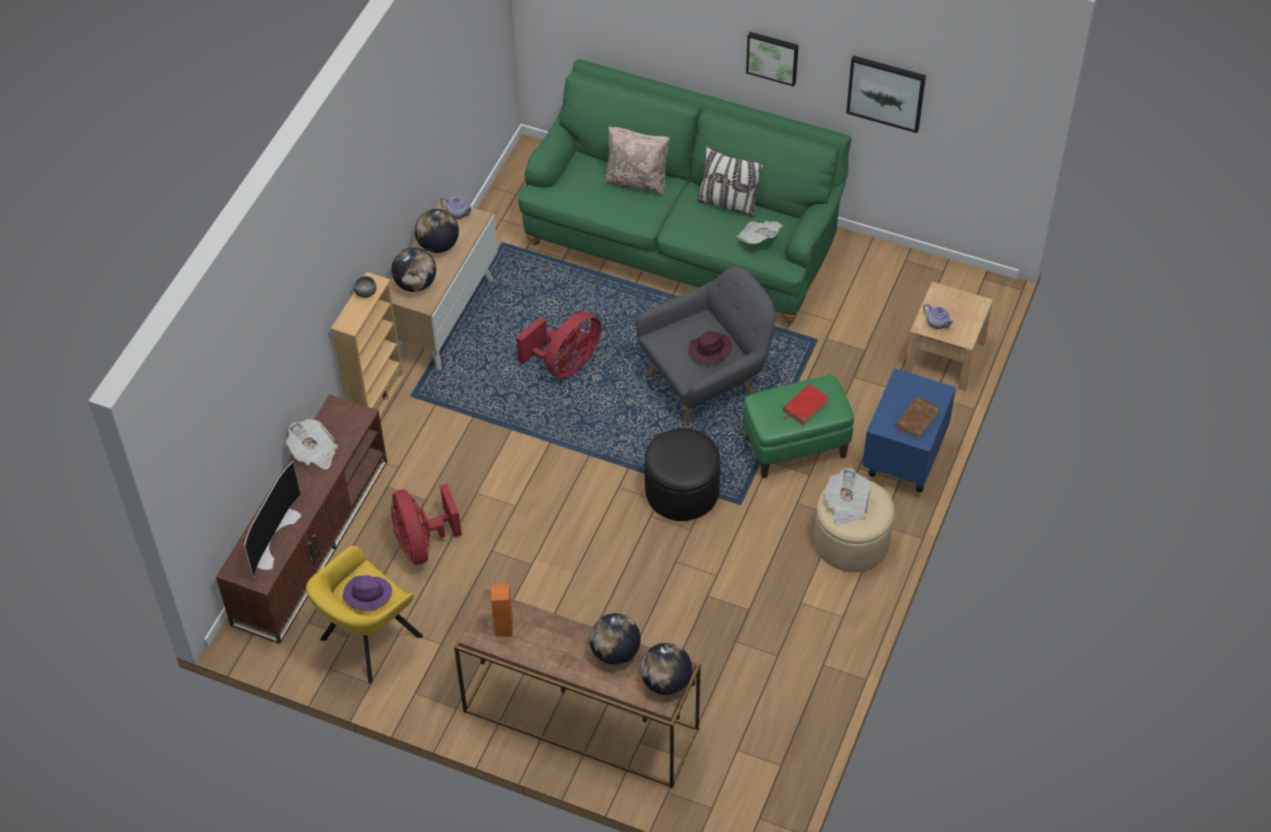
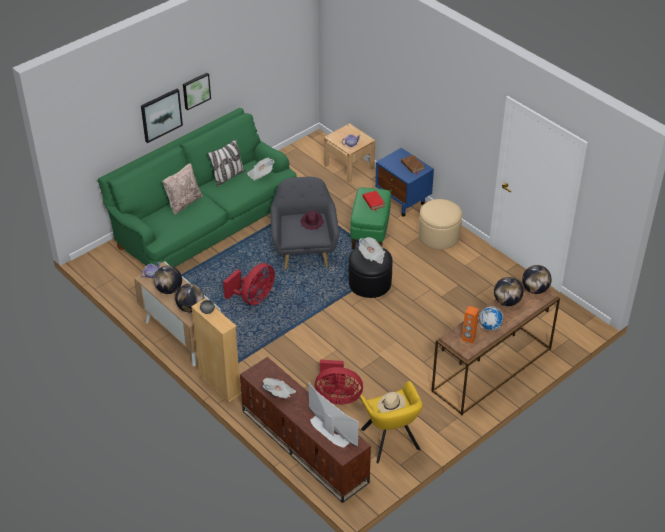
camera: 65 degrees left, 10 degrees down
purple hat [343,575,392,611] -> beige hat [377,392,406,413]
red fan [516,312,601,378] -> red fan turned 60 degrees clockwise [223,263,275,305]
newspaper [824,468,872,525] -> newspaper moved to [359,237,385,264]
picture [846,55,926,133] -> picture moved to [141,89,183,143]
none -> globe [478,306,503,330]

